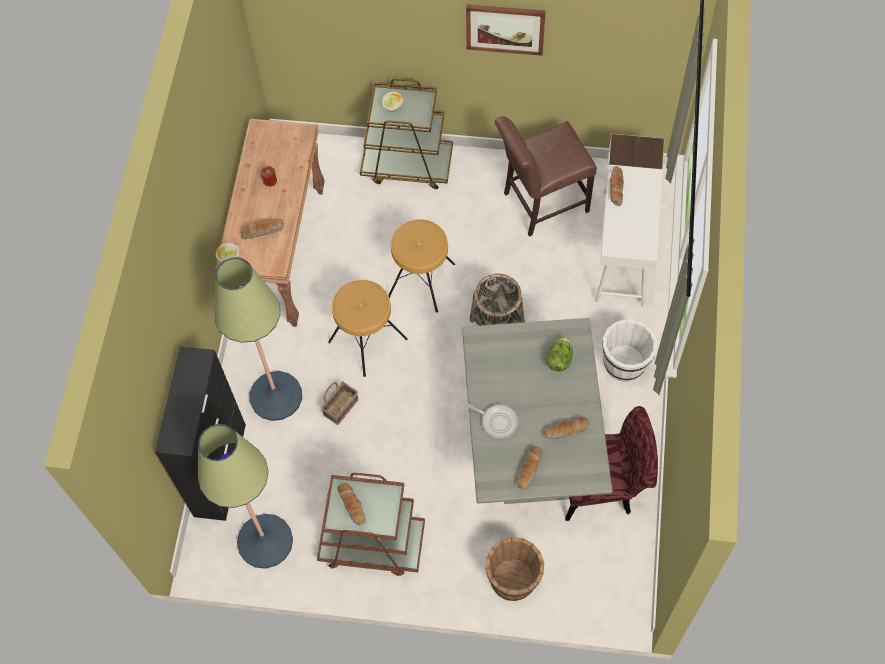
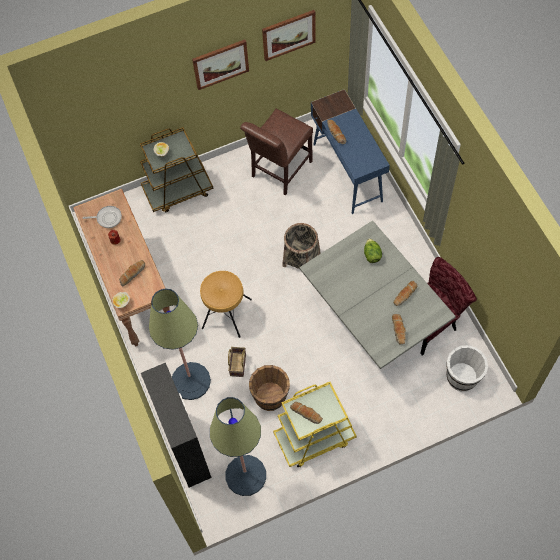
camera: 30 degrees left, 0 degrees up
brown cart [317,473,425,576] -> yellow cart [273,382,357,467]
brown stool [388,219,455,313] -> none
frying pan [466,403,519,439] -> frying pan moved to [83,206,122,228]
brown bucket [486,537,544,601] -> brown bucket moved to [249,365,290,411]
white desk [595,134,664,307] -> blue desk [311,89,390,214]
white bucket [603,319,657,382] -> white bucket moved to [447,345,488,391]
none -> picture [262,10,316,61]

